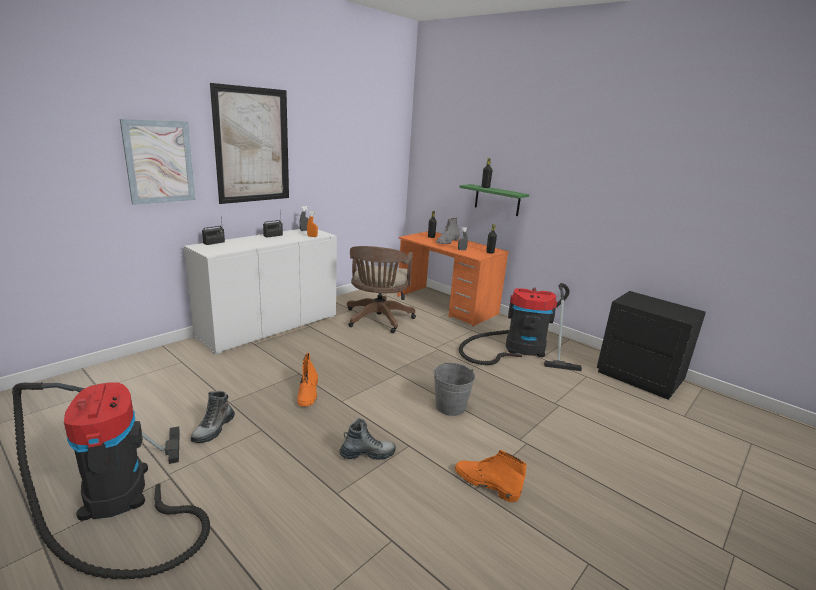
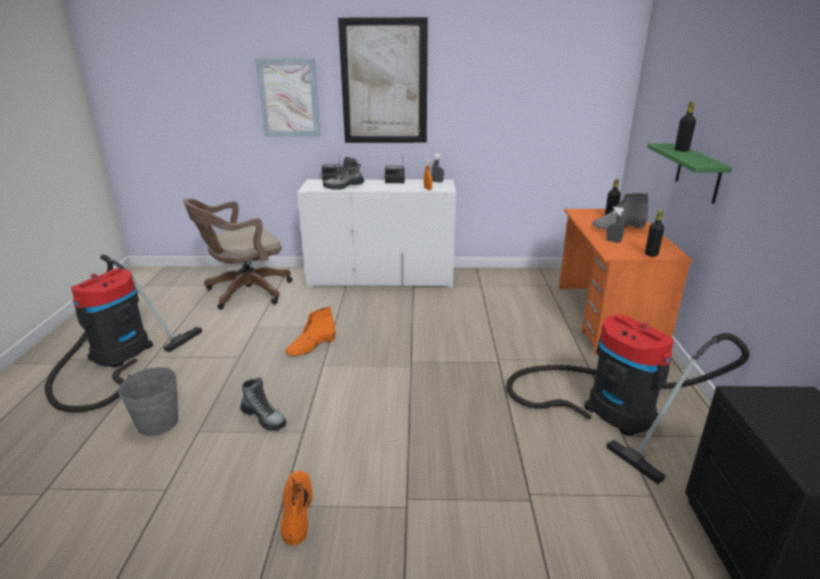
camera: 50 degrees right, 5 degrees up
boot [190,391,235,443] -> boot moved to [323,157,365,190]
brown office chair [347,246,416,333] -> brown office chair moved to [183,198,292,310]
grey bucket [434,363,475,416] -> grey bucket moved to [118,367,178,436]

